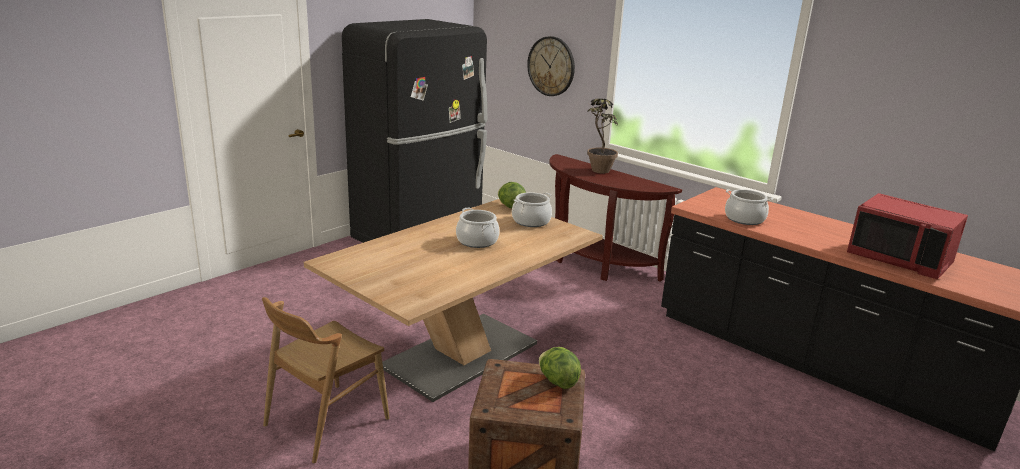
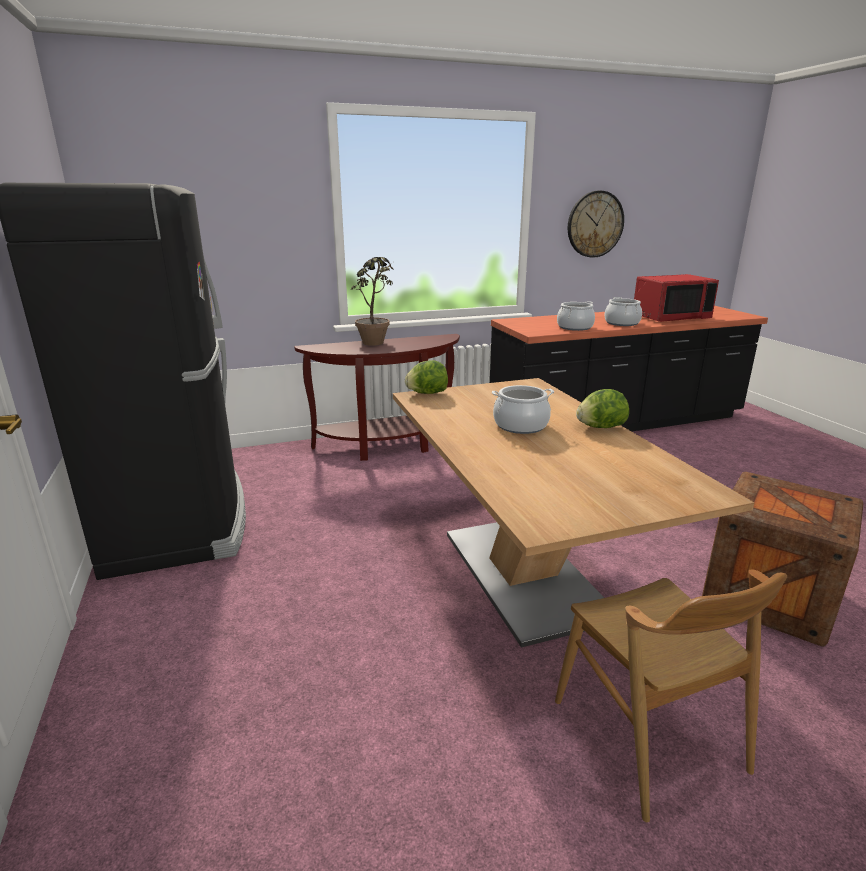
camera: 60 degrees left, 0 degrees up
cooking pot [512,192,552,227] -> cooking pot moved to [604,297,642,326]
wall clock [527,36,575,96] -> wall clock moved to [568,191,624,258]
lettuce [539,347,581,389] -> lettuce moved to [576,389,629,428]

